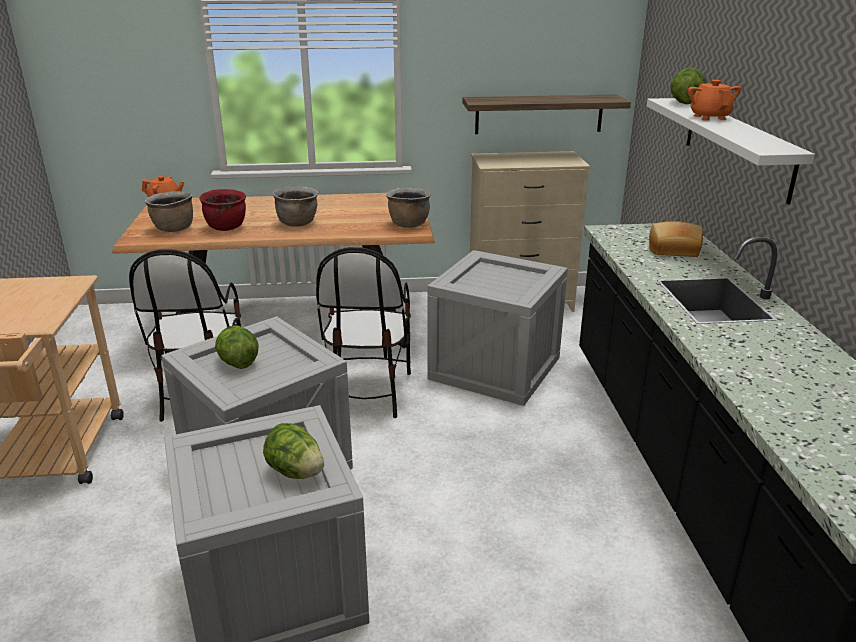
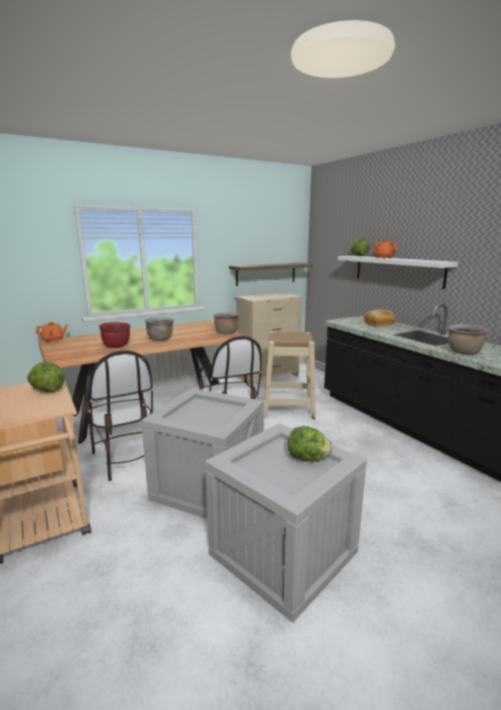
camera: 25 degrees left, 10 degrees down
brown cooking pot [145,191,193,232] -> brown cooking pot moved to [448,324,488,354]
lettuce [215,325,258,369] -> lettuce moved to [27,362,64,392]
crate [428,250,568,406] -> beige stool [264,332,316,419]

